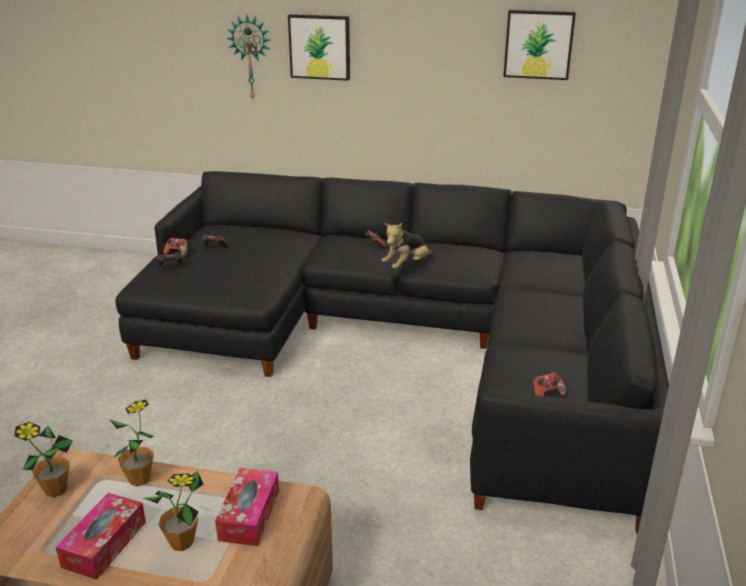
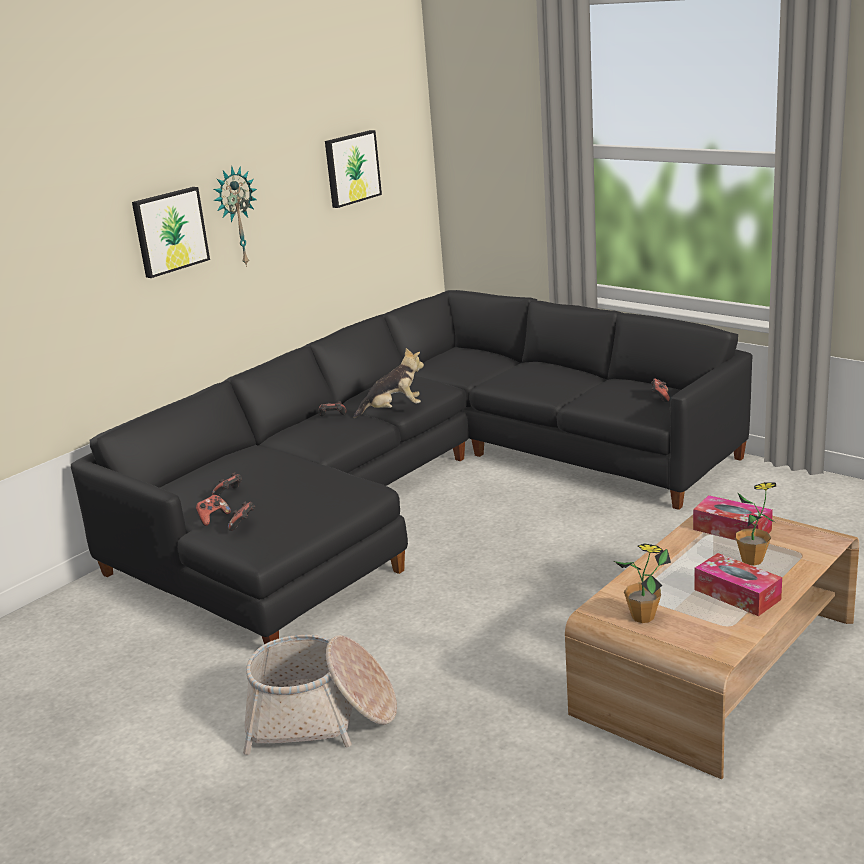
camera: 60 degrees left, 5 degrees down
potted plant [109,400,154,486] -> none
wall clock [226,15,270,100] -> wall clock moved to [214,166,257,267]
plush toy [382,223,433,269] -> plush toy turned 90 degrees counterclockwise [353,348,424,418]
none -> basket [243,635,397,755]

